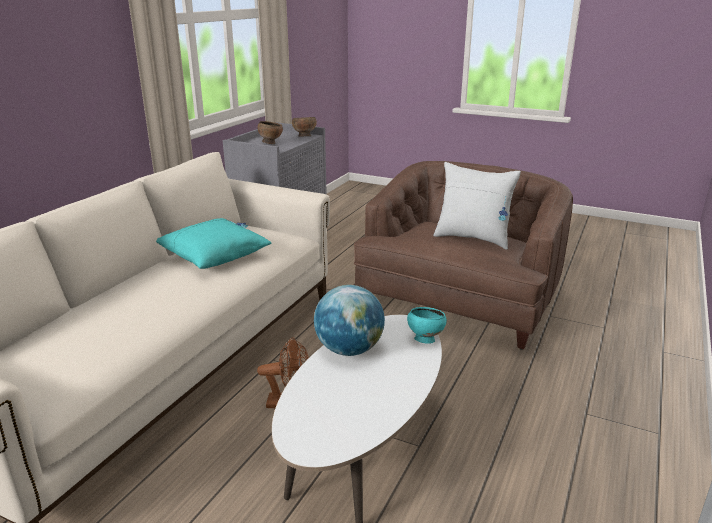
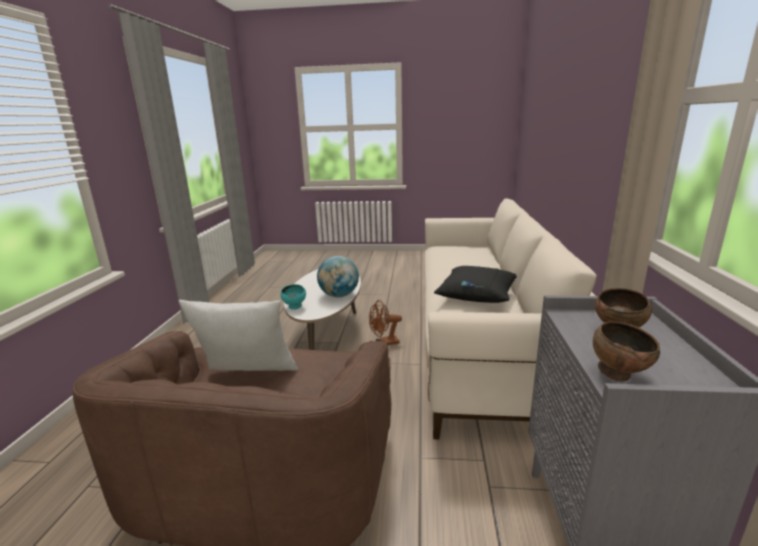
camera: 160 degrees right, 5 degrees down
turquoise pillow [156,218,271,269] -> black pillow [434,266,517,303]

